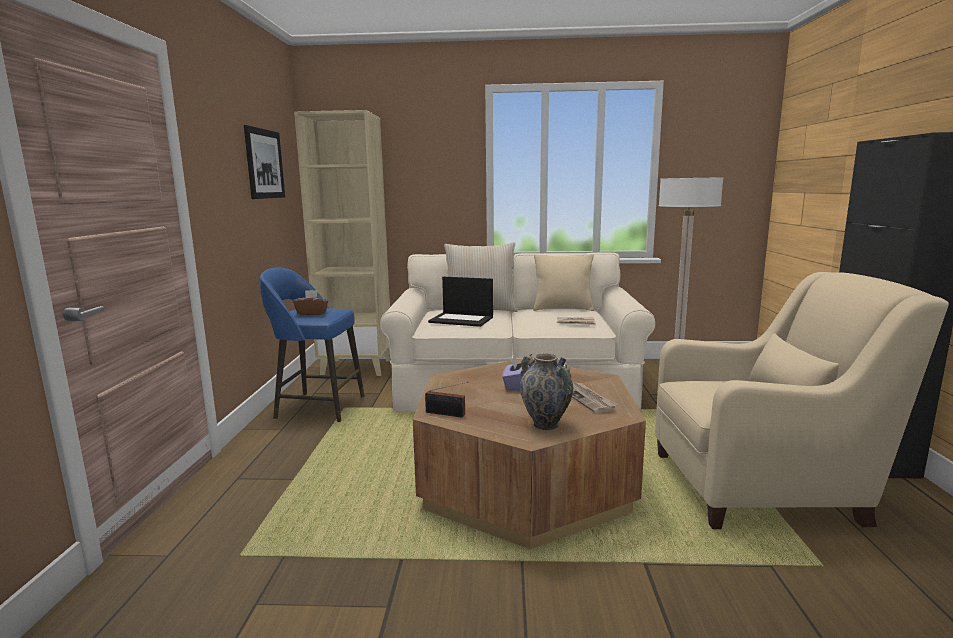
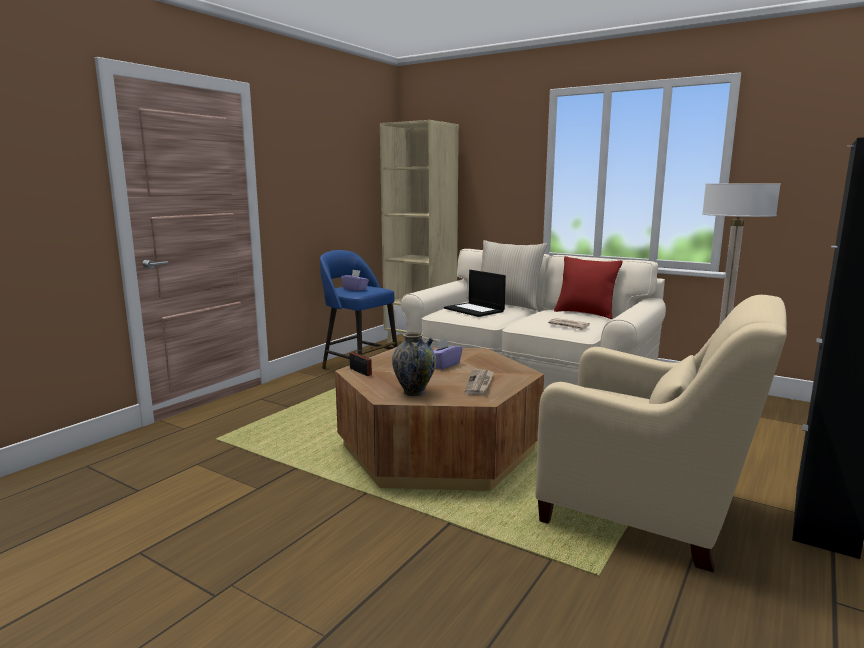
camera: 30 degrees right, 0 degrees up
picture [244,125,285,199] -> none
brown tissue box [293,290,328,315] -> purple tissue box [341,270,369,291]
beige pillow [533,254,594,311] -> red pillow [554,256,622,319]

